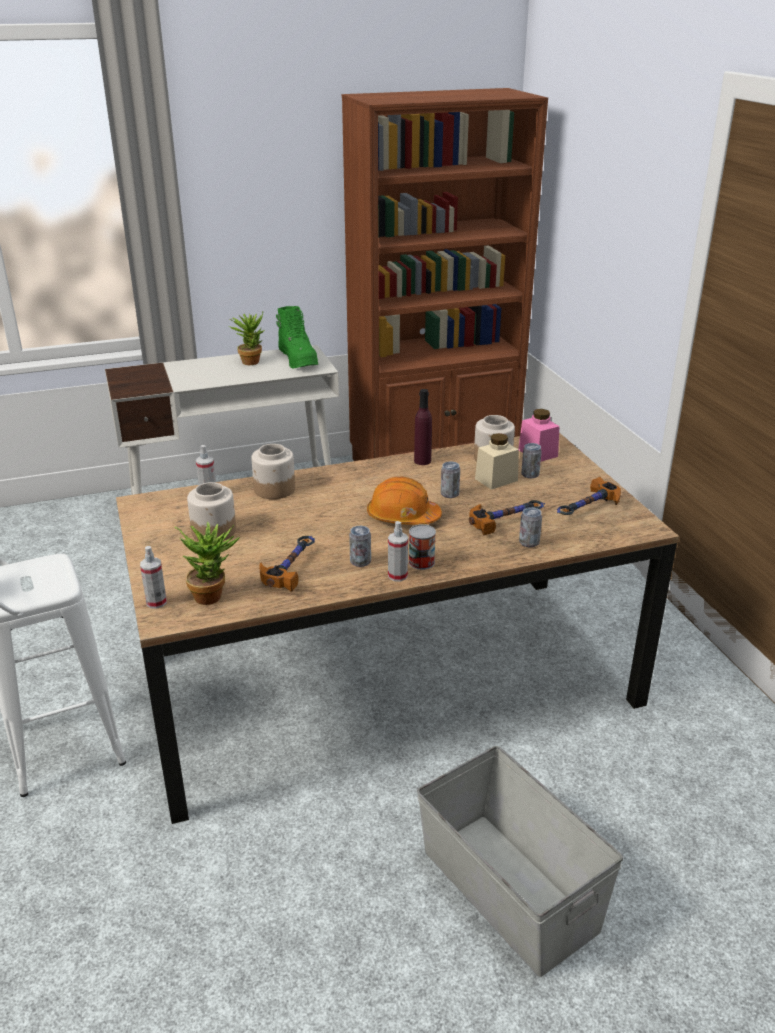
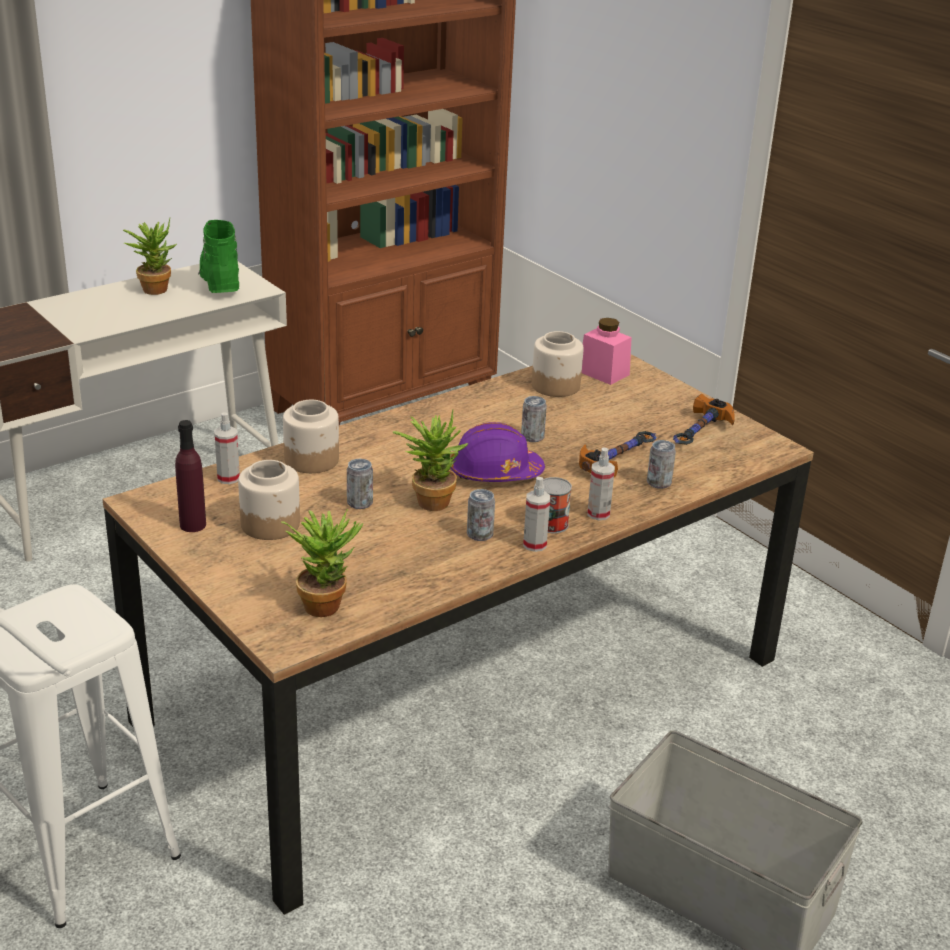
camera: 20 degrees left, 0 degrees up
spray bottle [140,546,167,609] -> spray bottle moved to [587,447,615,520]
hammer [259,536,315,592] -> none
green boot [276,306,318,368] -> green boot turned 150 degrees counterclockwise [198,220,239,293]
orange hard hat [367,477,442,525] -> purple hard hat [450,422,545,482]
purple bottle [414,389,432,465] -> purple bottle moved to [175,420,206,532]
beige jar [475,433,519,490] -> none
can [521,443,542,478] -> can moved to [347,459,373,509]
none -> potted plant [393,410,469,511]

